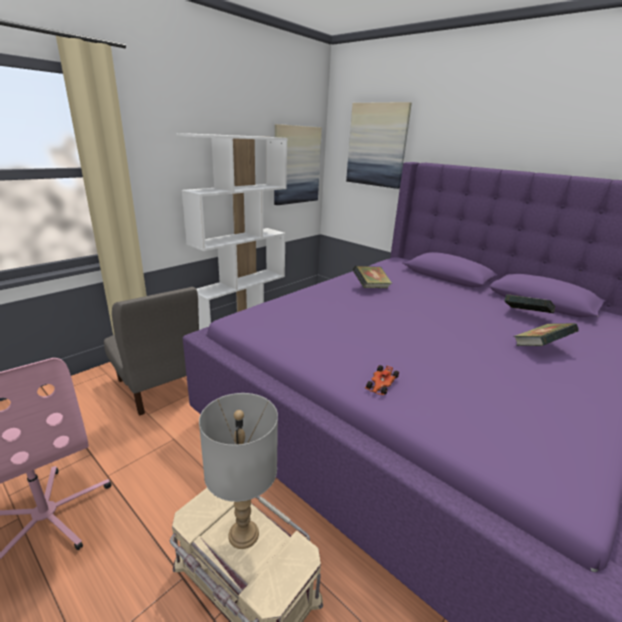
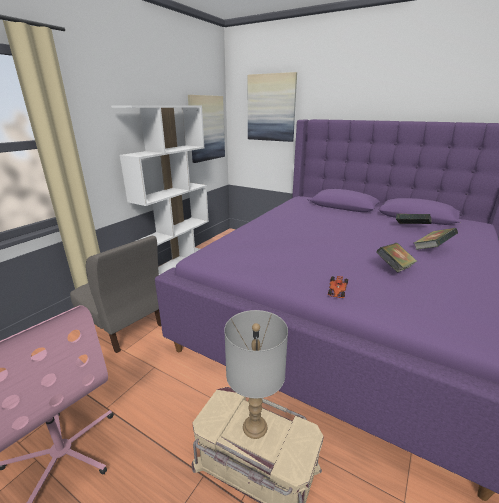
camera: 10 degrees left, 0 degrees up
book [353,266,392,288] -> book moved to [376,243,417,273]

